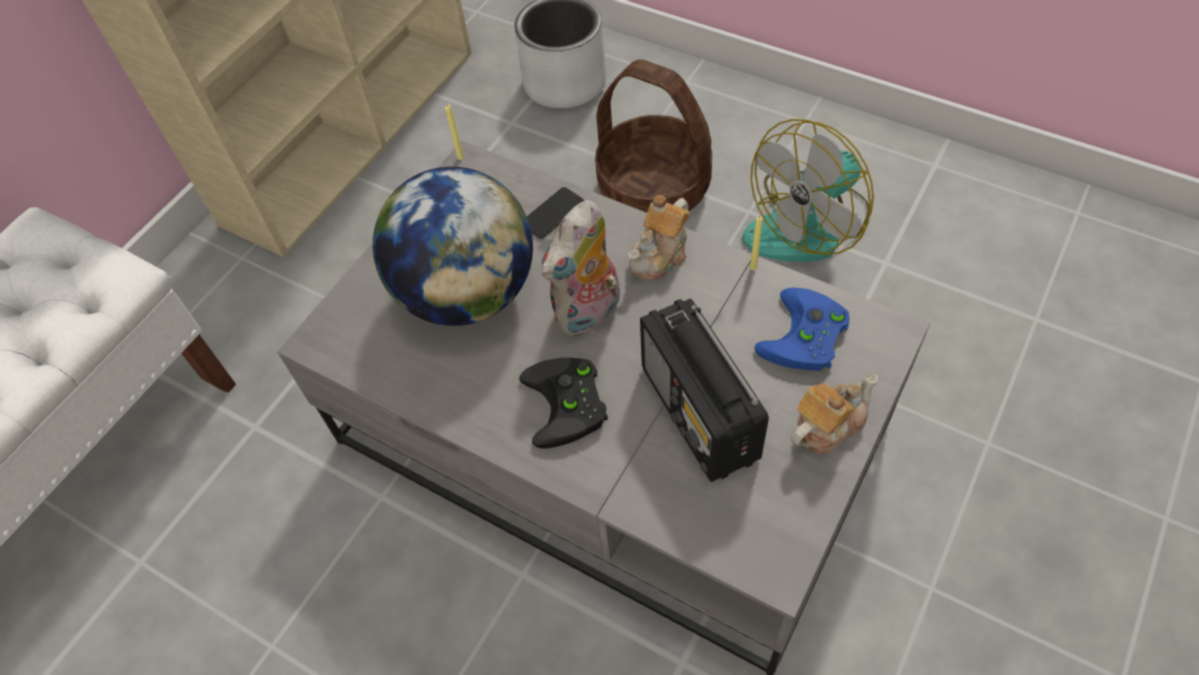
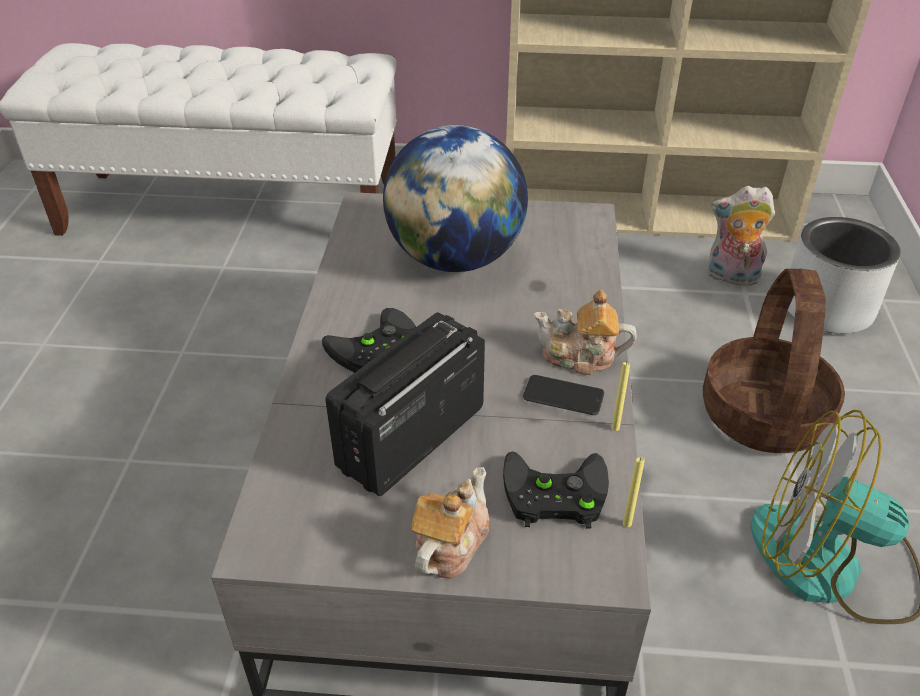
camera: 60 degrees right, 15 degrees down
yellow candle [445,104,464,160] -> yellow candle moved to [623,457,645,527]
phone [527,187,584,239] -> phone moved to [523,375,604,415]
plush toy [542,201,620,337] -> plush toy moved to [707,186,775,286]
blue game controller [754,287,850,371] -> black game controller [503,452,609,529]
teapot [791,373,878,454] -> teapot turned 90 degrees counterclockwise [412,467,489,578]

